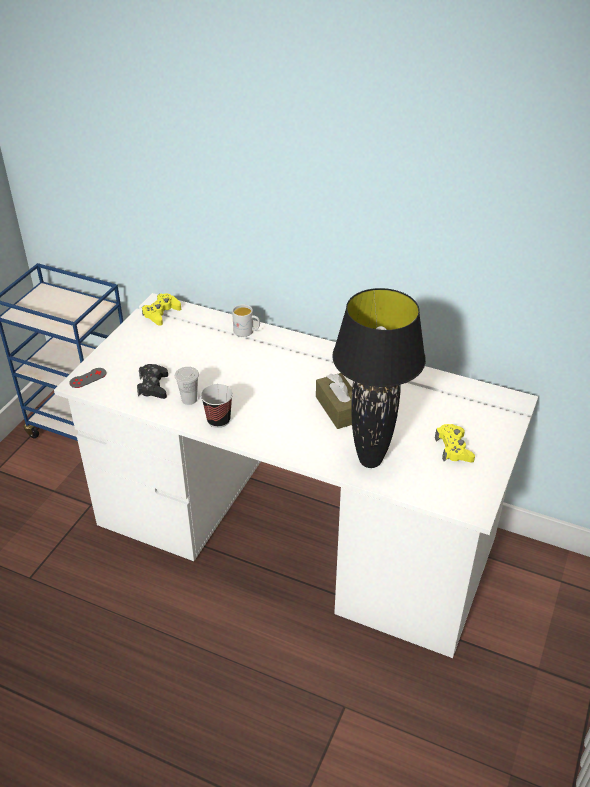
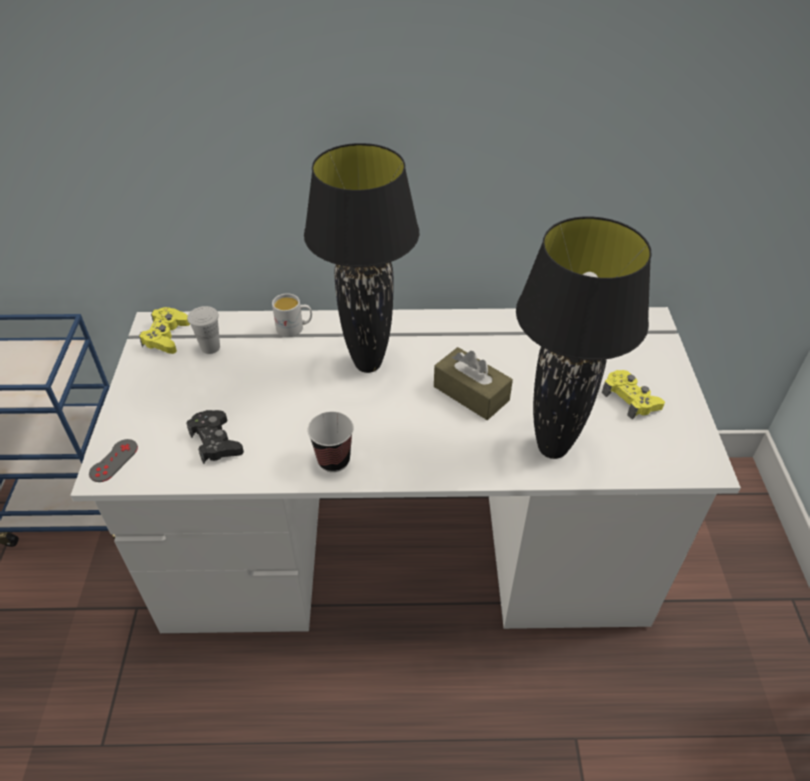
camera: 25 degrees left, 5 degrees up
white cup [175,367,199,405] -> white cup moved to [187,306,220,354]
none -> black table lamp [304,143,419,373]

